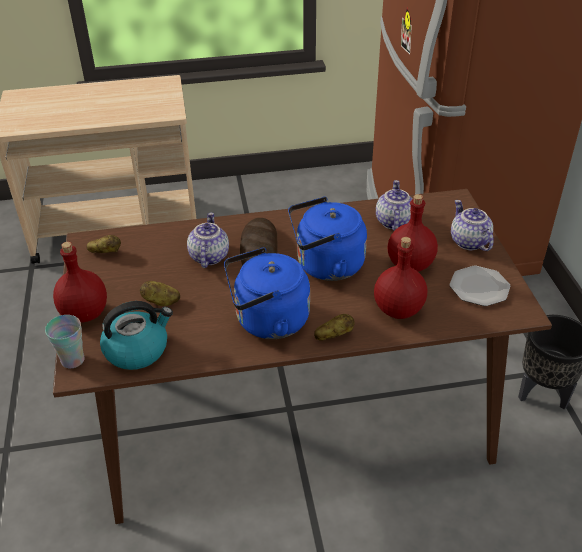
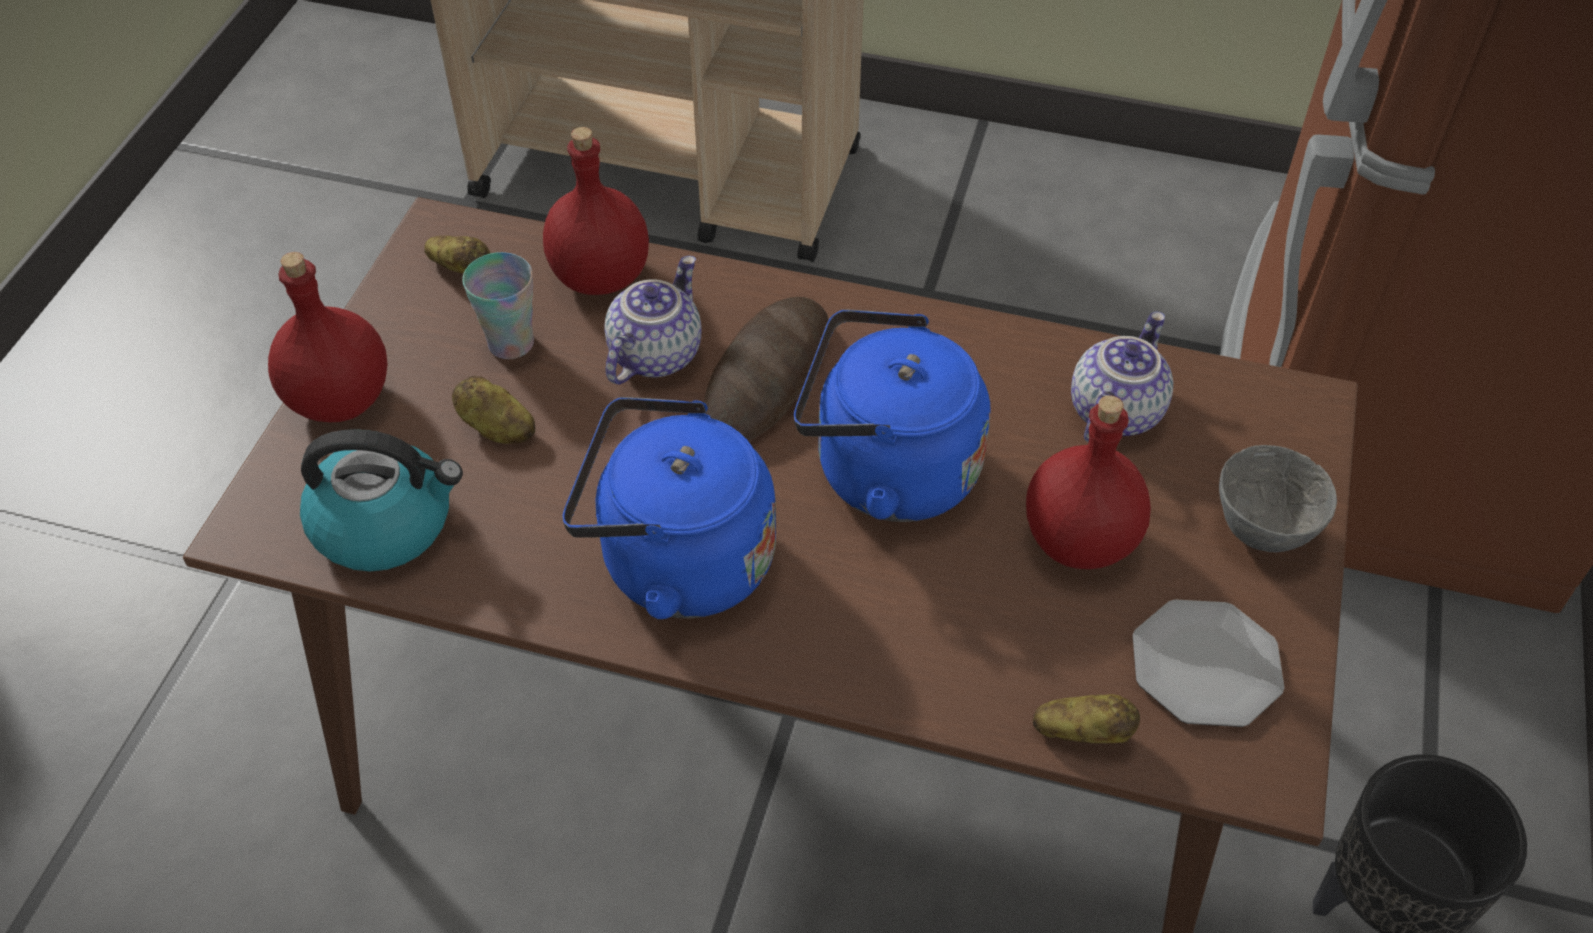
camera: 25 degrees right, 10 degrees up
cup [45,315,85,369] -> cup moved to [462,252,534,359]
potato [314,314,355,341] -> potato moved to [1033,694,1140,743]
red bottle [374,237,427,319] -> red bottle moved to [543,127,649,295]
teapot [451,200,494,251] -> grey bowl [1219,445,1337,552]

